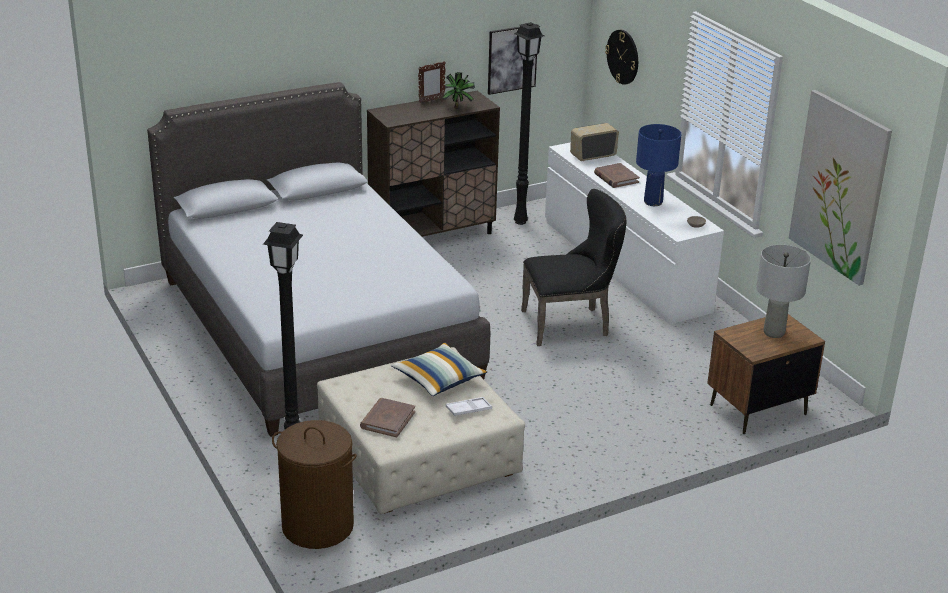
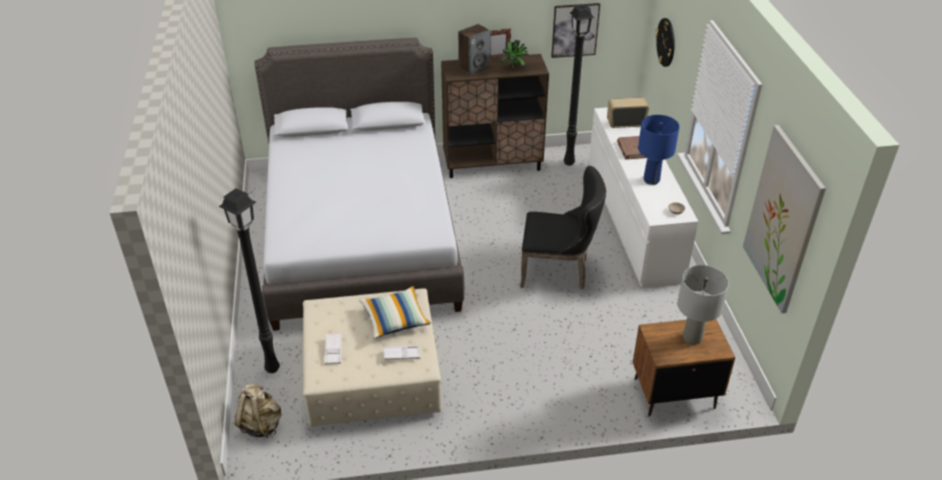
camera: 20 degrees right, 10 degrees up
brown laundry basket [272,420,357,549] -> beige backpack [235,384,282,439]
brown book [360,398,415,437] -> white tray [325,334,342,364]
none -> speaker [458,24,491,75]

